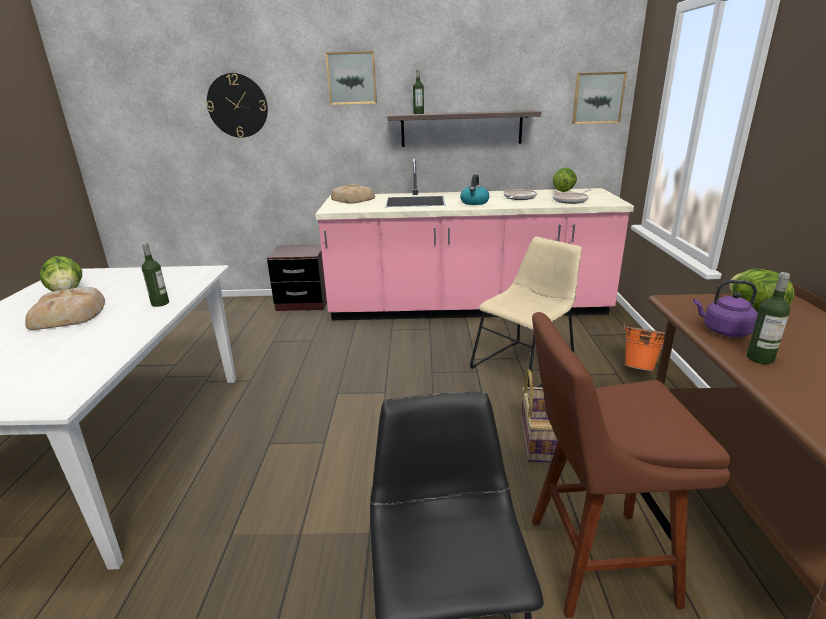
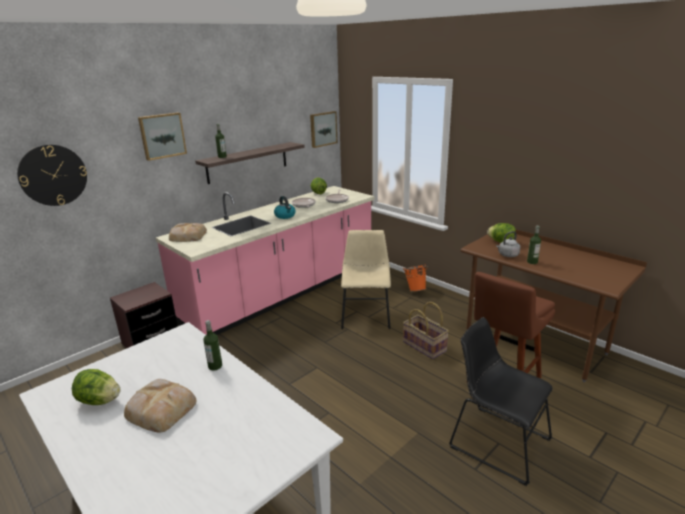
camera: 45 degrees left, 0 degrees up
purple kettle [693,280,758,337] -> grey kettle [496,231,520,257]

